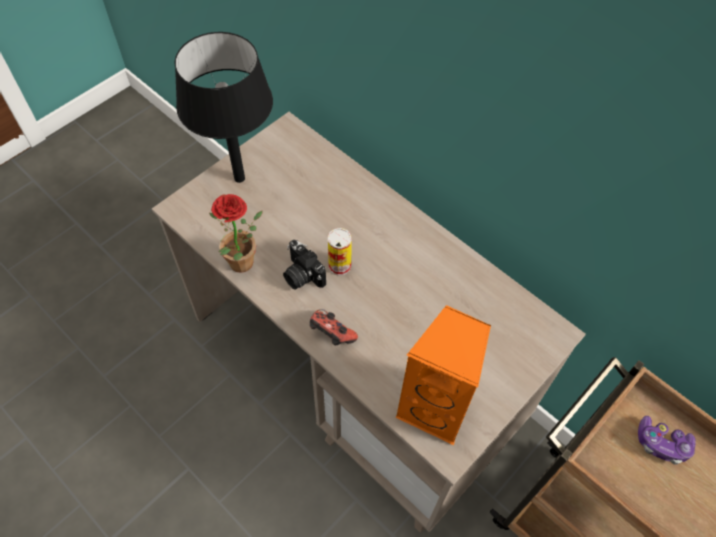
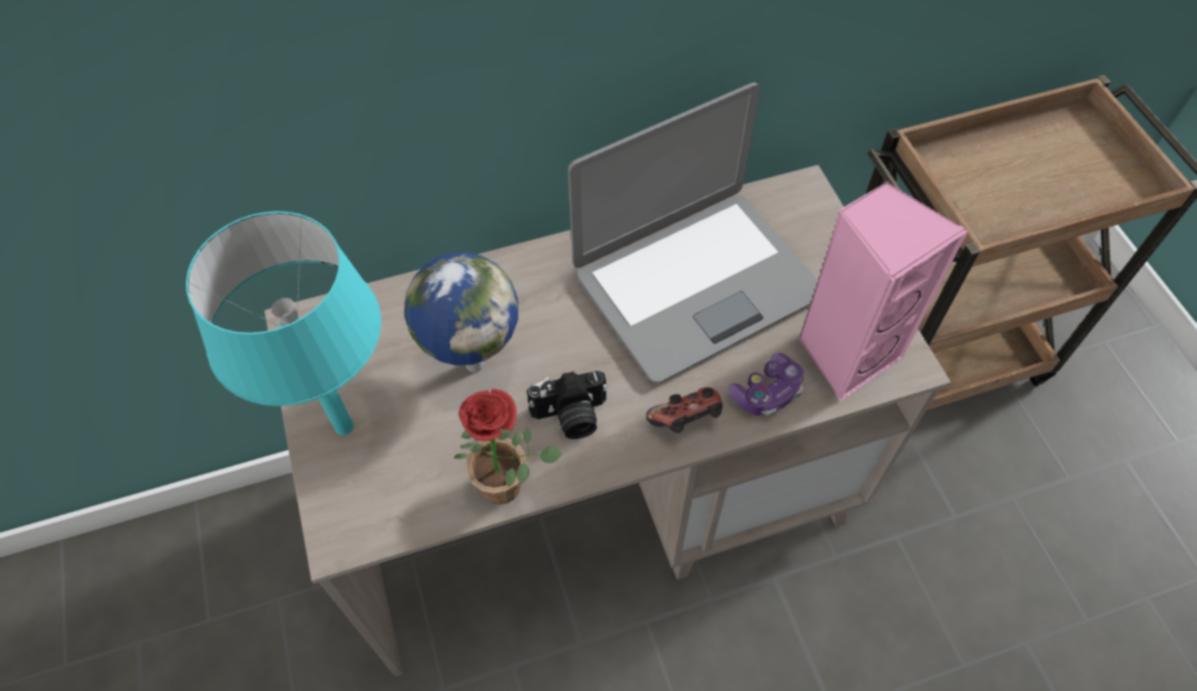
camera: 60 degrees left, 0 degrees up
black table lamp [175,32,273,183] -> turquoise table lamp [186,211,381,435]
can [328,228,352,275] -> none
orange speaker [395,305,491,445] -> pink speaker [798,181,968,401]
game controller [638,416,696,465] -> game controller moved to [728,353,804,416]
none -> globe [404,252,518,372]
none -> laptop [568,83,818,383]

